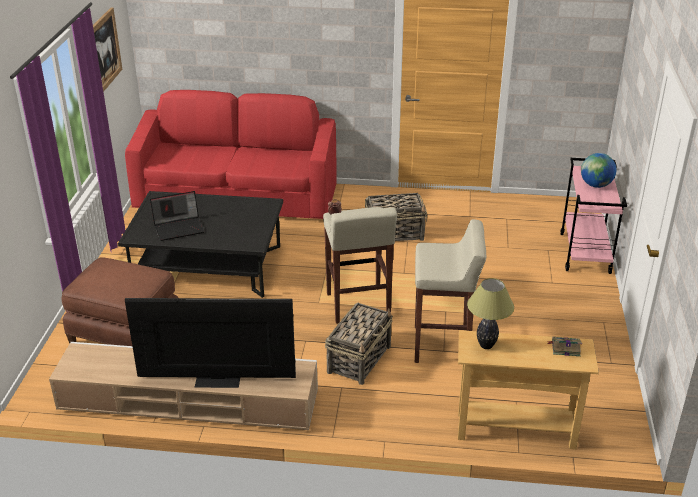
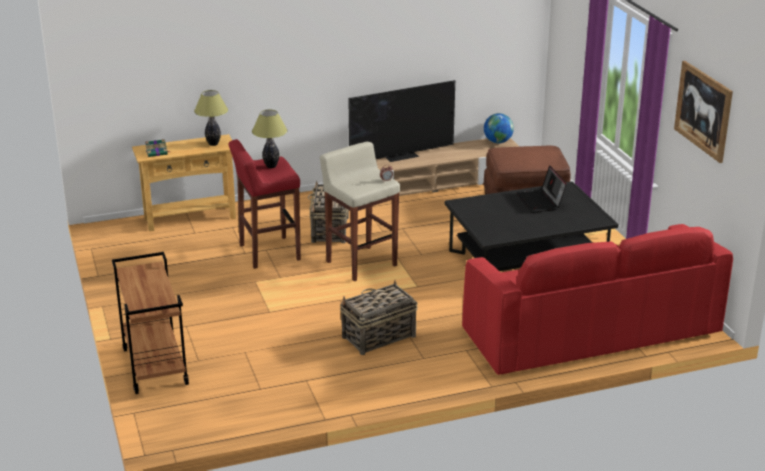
camera: 155 degrees right, 5 degrees down
laptop [150,191,205,241] -> laptop turned 60 degrees counterclockwise [516,165,567,213]
beige stool [415,219,486,363] -> red stool [229,139,301,269]
pink cart [560,158,627,274] -> brown cart [112,252,189,394]
globe [581,153,616,188] -> globe moved to [484,113,514,143]
none -> table lamp [252,110,288,168]

